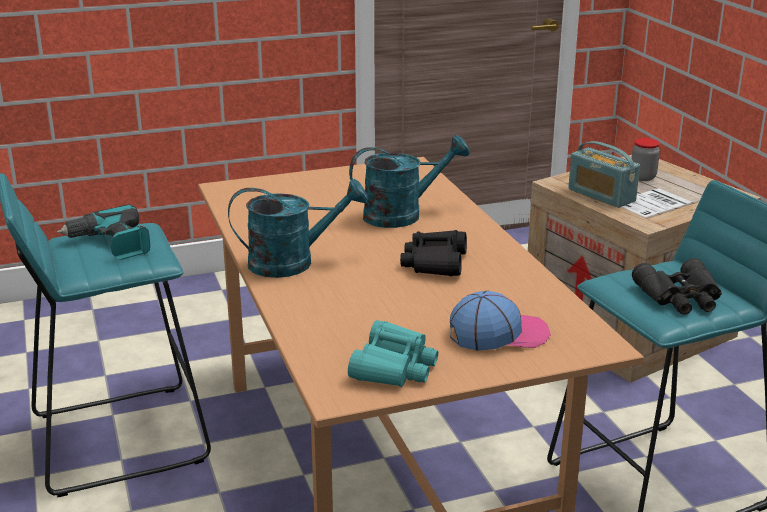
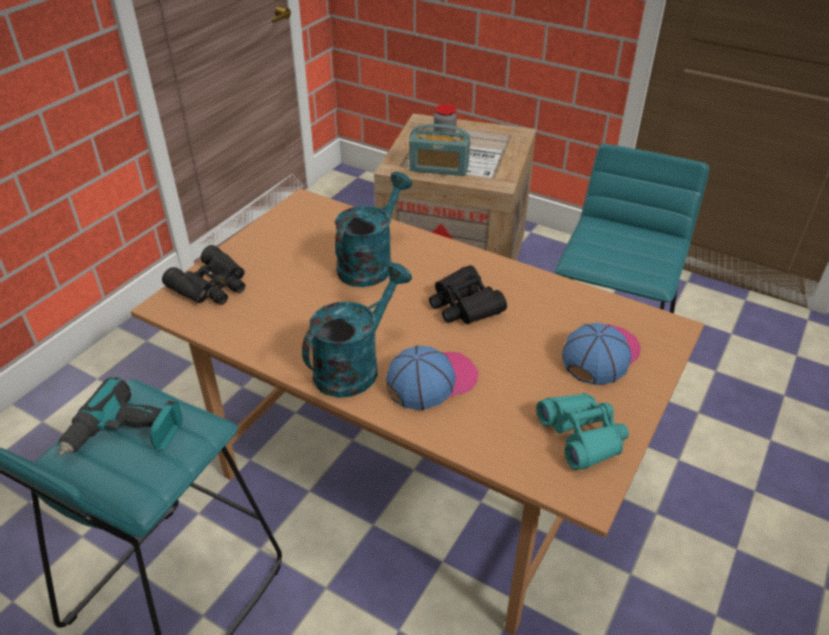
camera: 40 degrees left, 15 degrees up
black binoculars [632,258,722,315] -> black binoculars moved to [162,245,245,305]
none -> cap [386,346,478,410]

